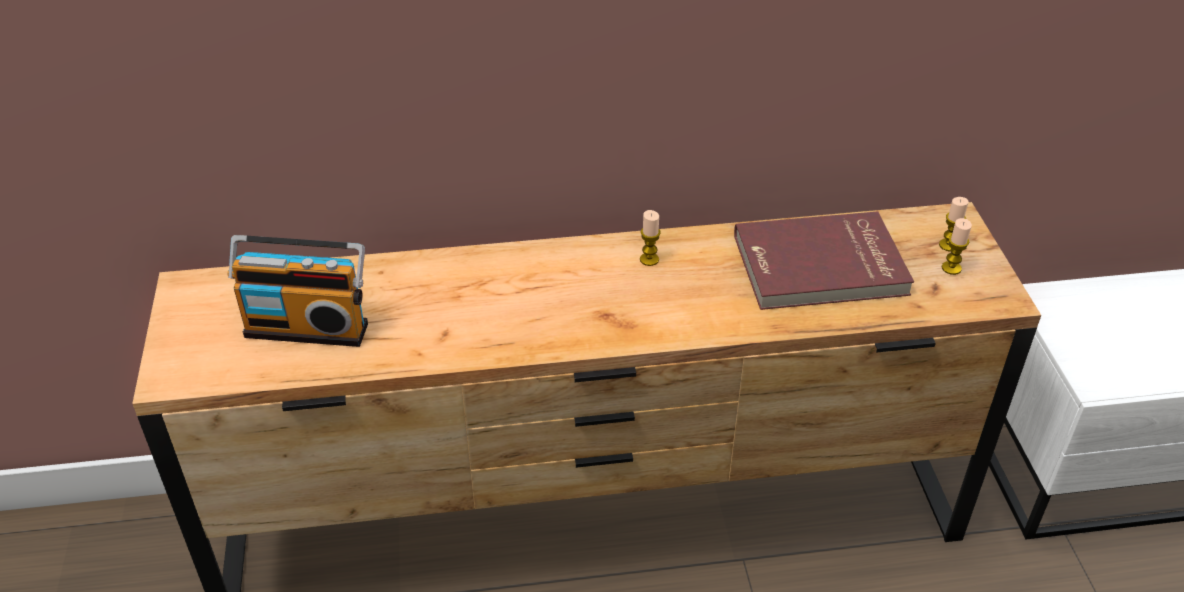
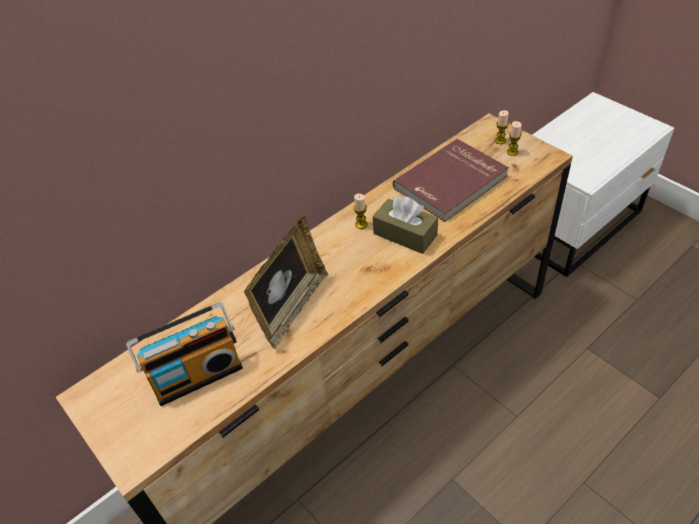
camera: 30 degrees left, 5 degrees up
none -> picture frame [244,217,328,349]
none -> brown tissue box [373,196,438,254]

